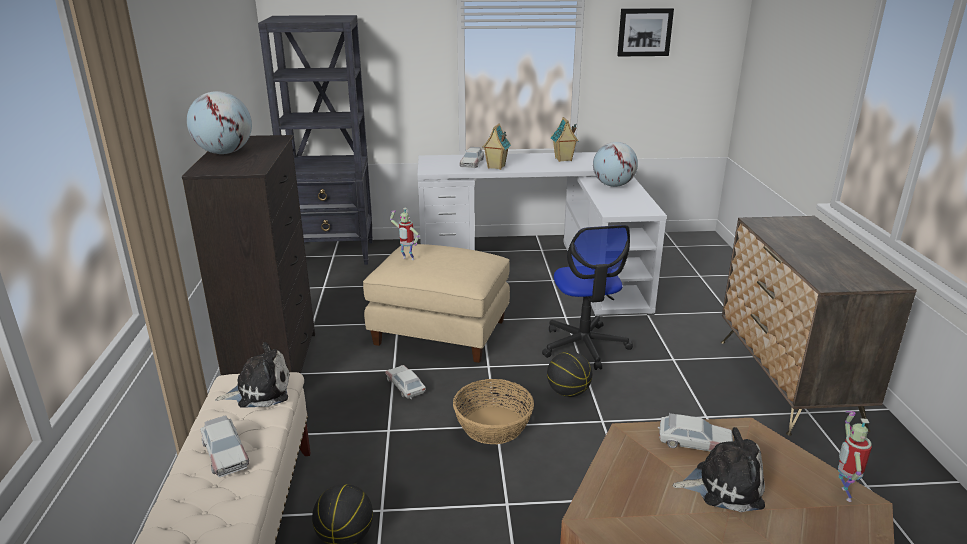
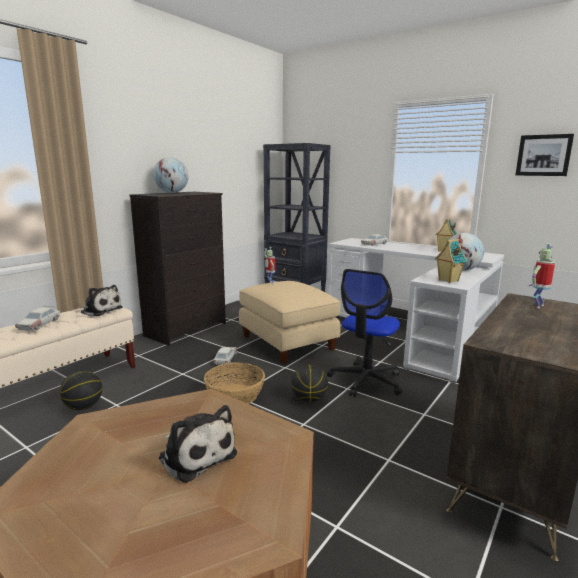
camera: 40 degrees right, 10 degrees down
toy house [482,123,511,170] -> toy house moved to [435,239,468,283]
toy car [658,413,733,452] -> none
toy robot [838,411,872,502] -> toy robot moved to [529,243,555,309]

